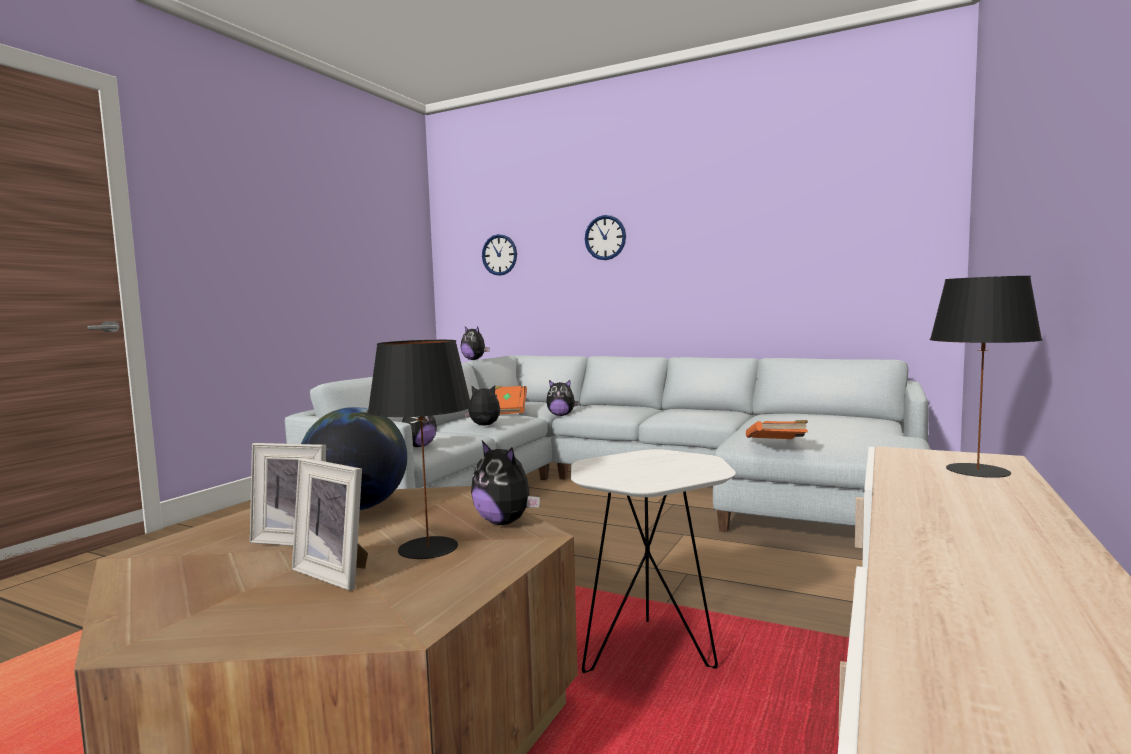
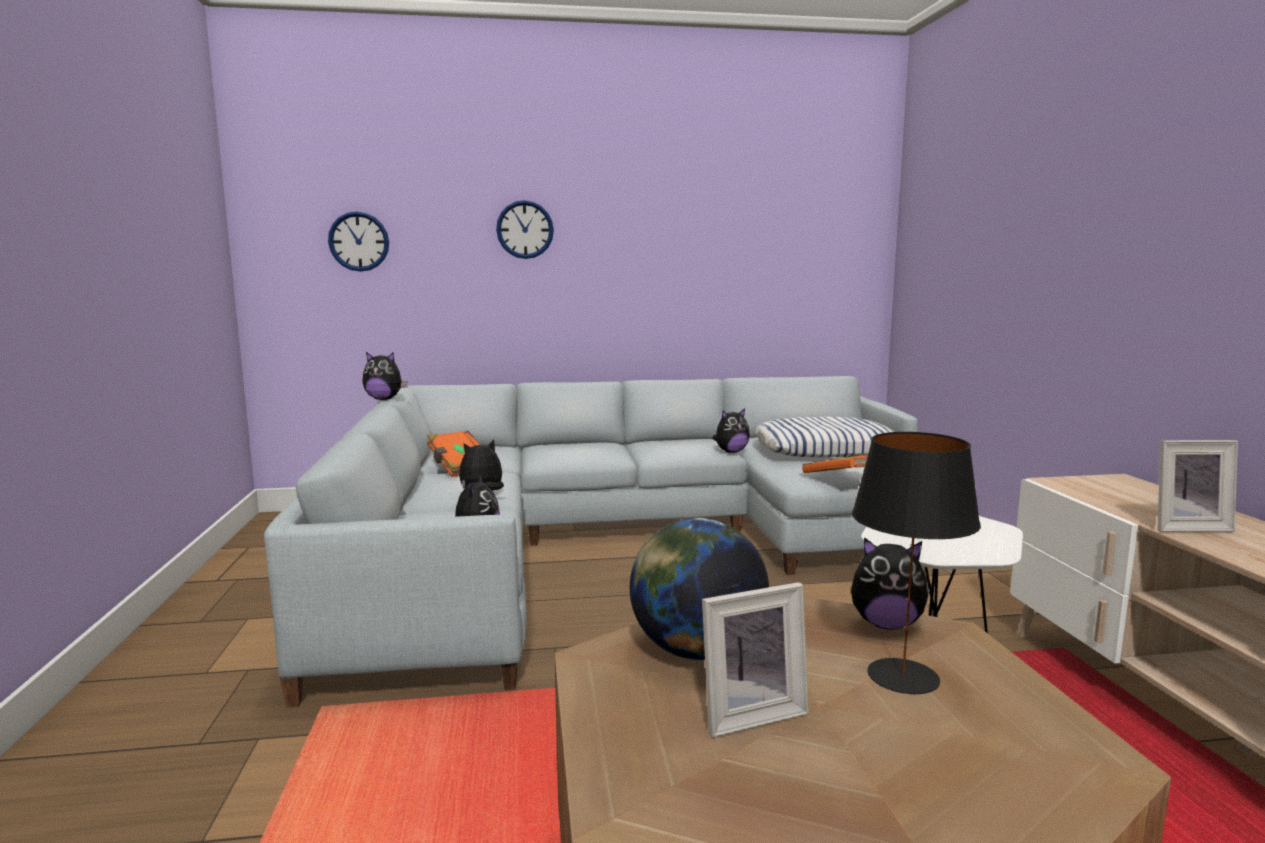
camera: 35 degrees left, 5 degrees up
picture frame [292,458,368,590] -> picture frame moved to [1157,440,1238,532]
plush toy [546,380,578,416] -> plush toy moved to [713,408,750,453]
black table lamp [930,276,1042,478] -> none
none -> pillow [755,417,894,458]

